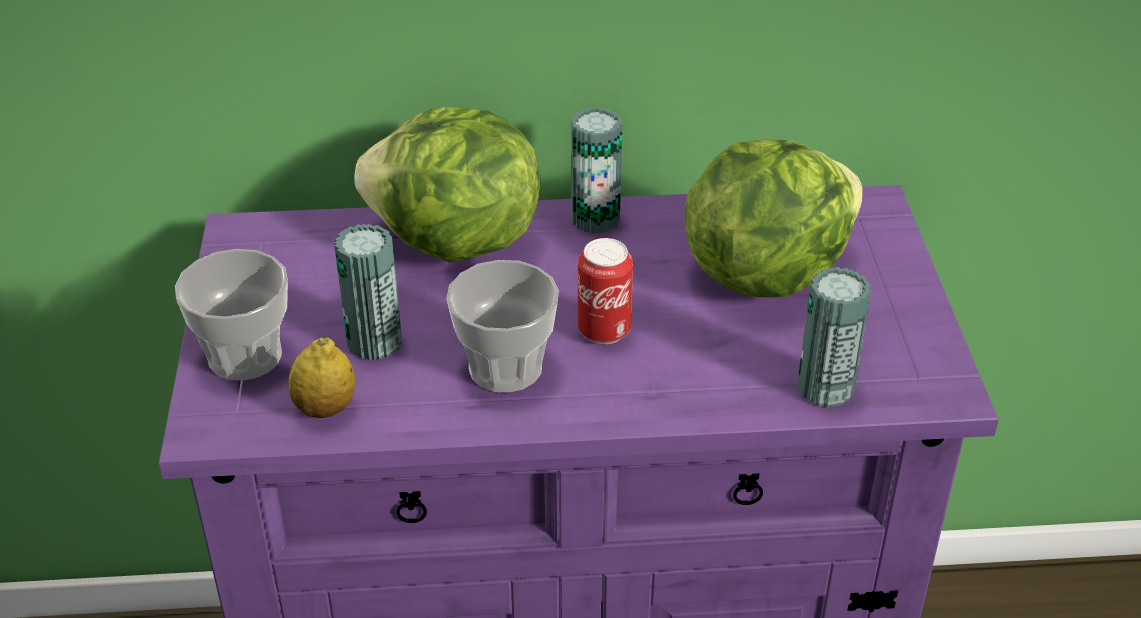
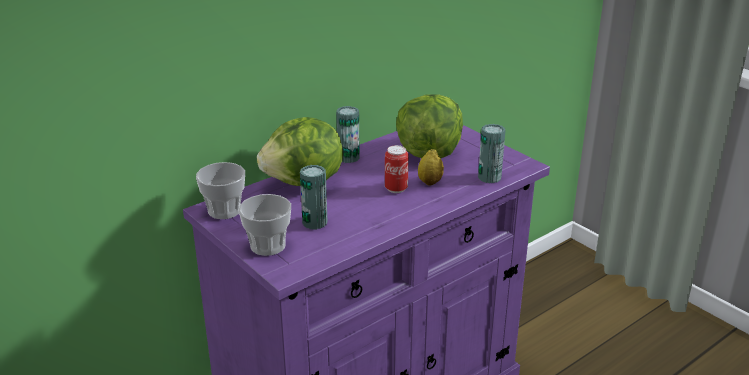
camera: 35 degrees left, 10 degrees down
lemon [289,338,355,418] -> lemon moved to [418,149,444,186]
cup [446,260,559,392] -> cup moved to [196,162,245,219]

